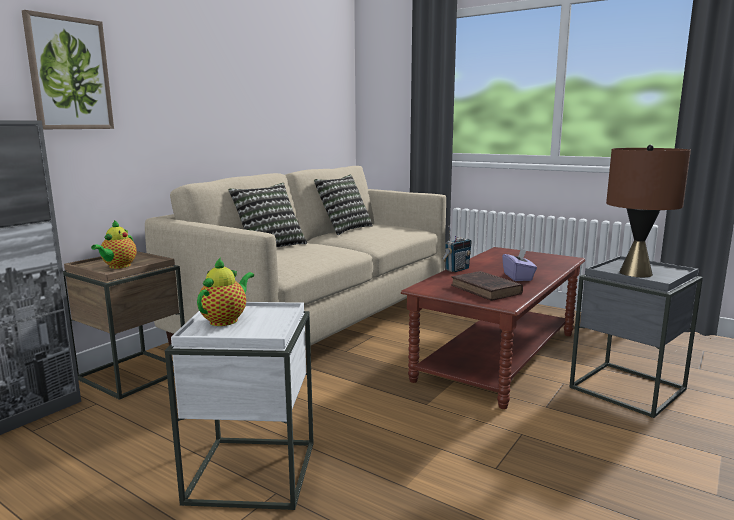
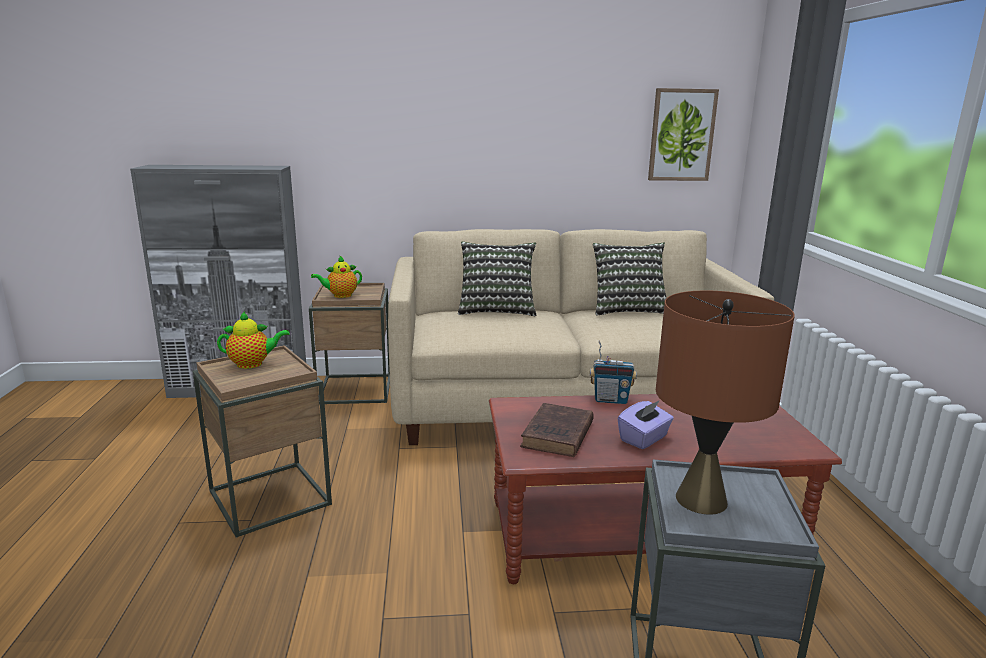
camera: 50 degrees right, 5 degrees up
picture [22,10,114,129] -> picture moved to [648,88,719,181]
white side table [165,302,314,510] -> brown side table [193,345,332,538]

